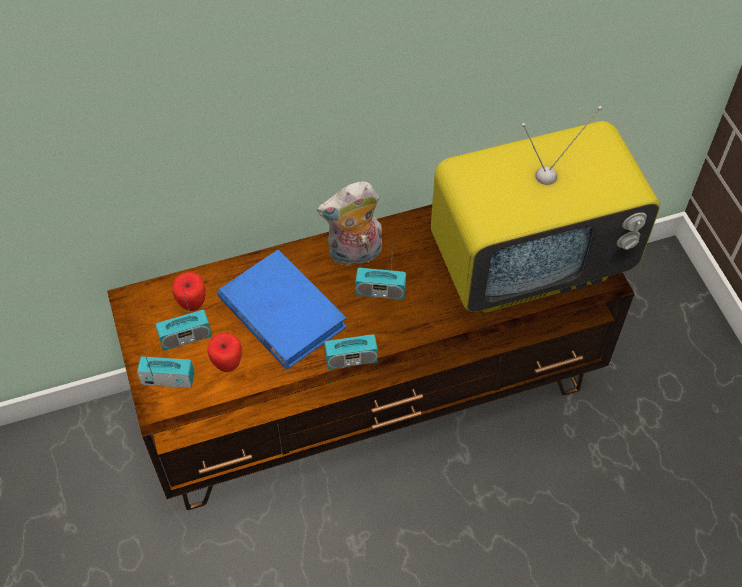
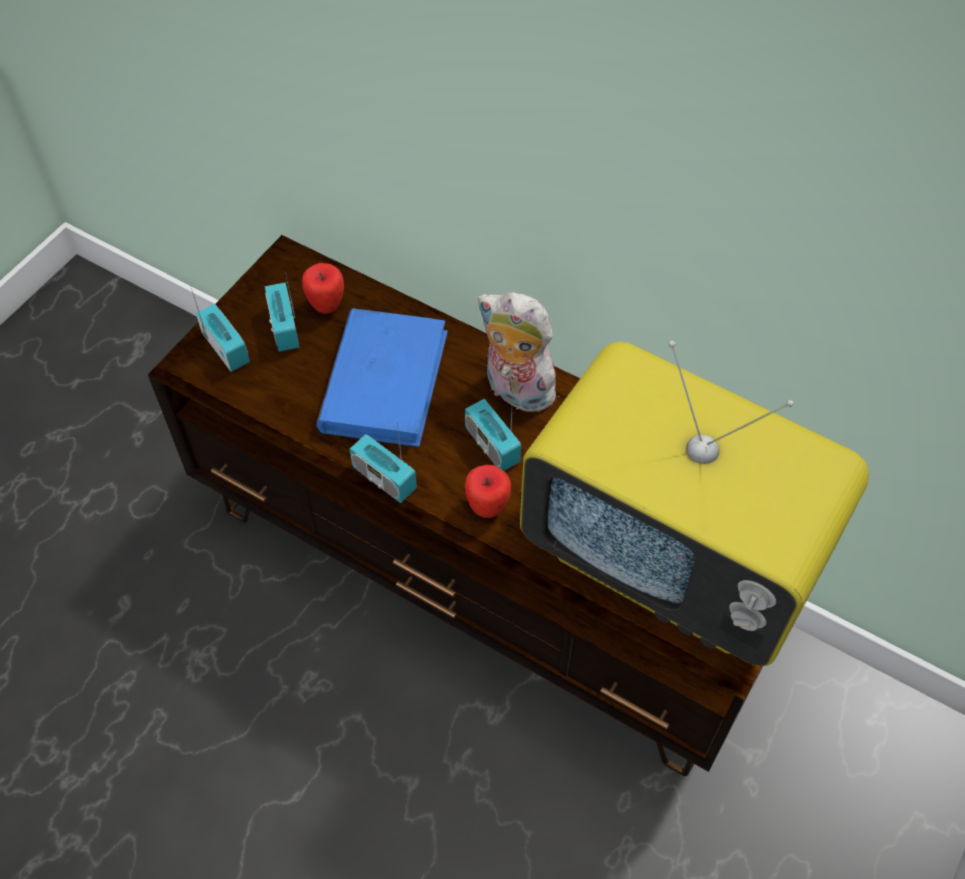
camera: 50 degrees right, 0 degrees up
radio [155,285,212,350] -> radio turned 45 degrees clockwise [265,276,300,352]
apple [208,333,242,372] -> apple moved to [465,465,511,518]

